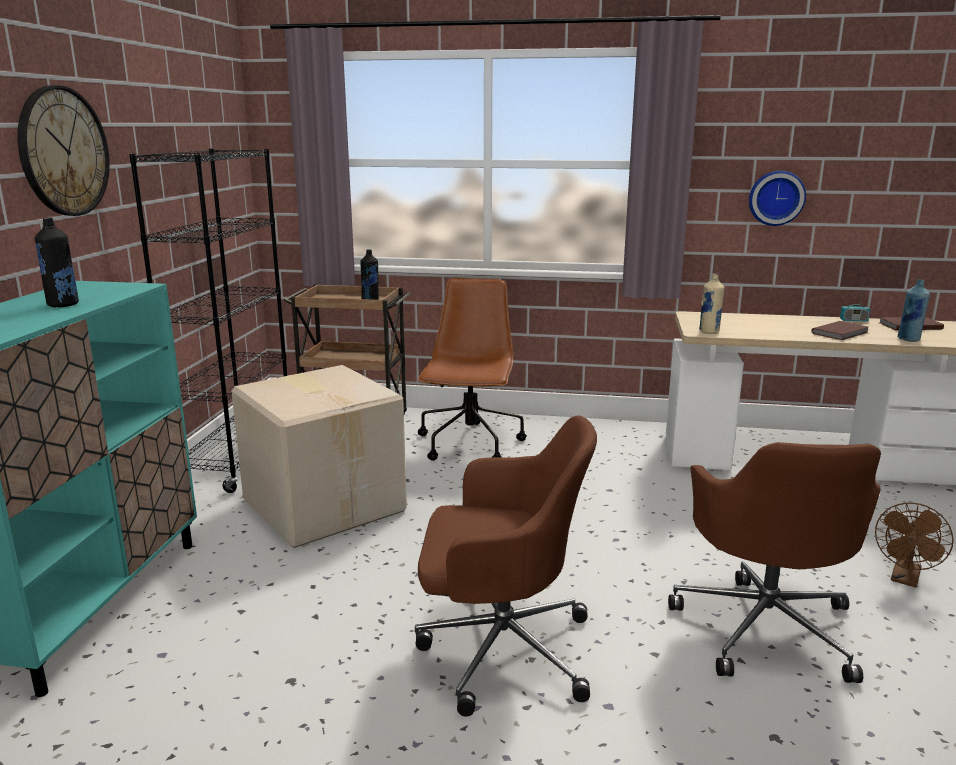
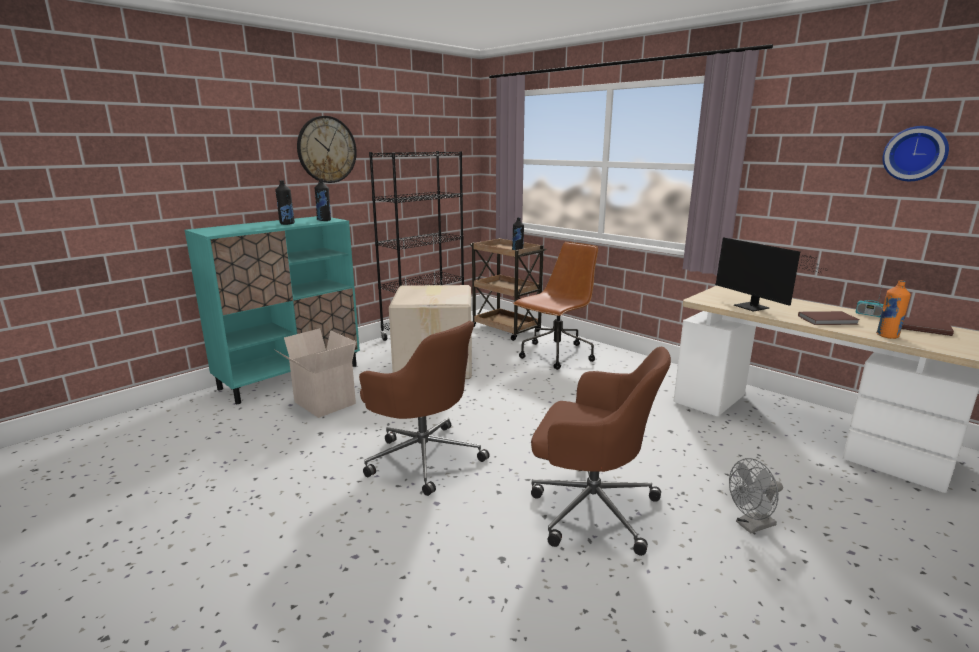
camera: 35 degrees right, 0 degrees up
brown office chair [668,442,881,683] -> brown office chair turned 105 degrees counterclockwise [531,347,671,556]
beige bottle [699,274,724,334] -> none
wall clock [749,170,806,226] -> wall clock moved to [882,126,949,181]
brown fan [875,503,954,587] -> grey fan [729,458,783,533]
blue bottle [897,279,930,342] -> orange bottle [876,280,911,339]
none -> cardboard box [274,328,356,418]
none -> black bottle [314,179,331,221]
none -> monitor [715,237,827,312]

